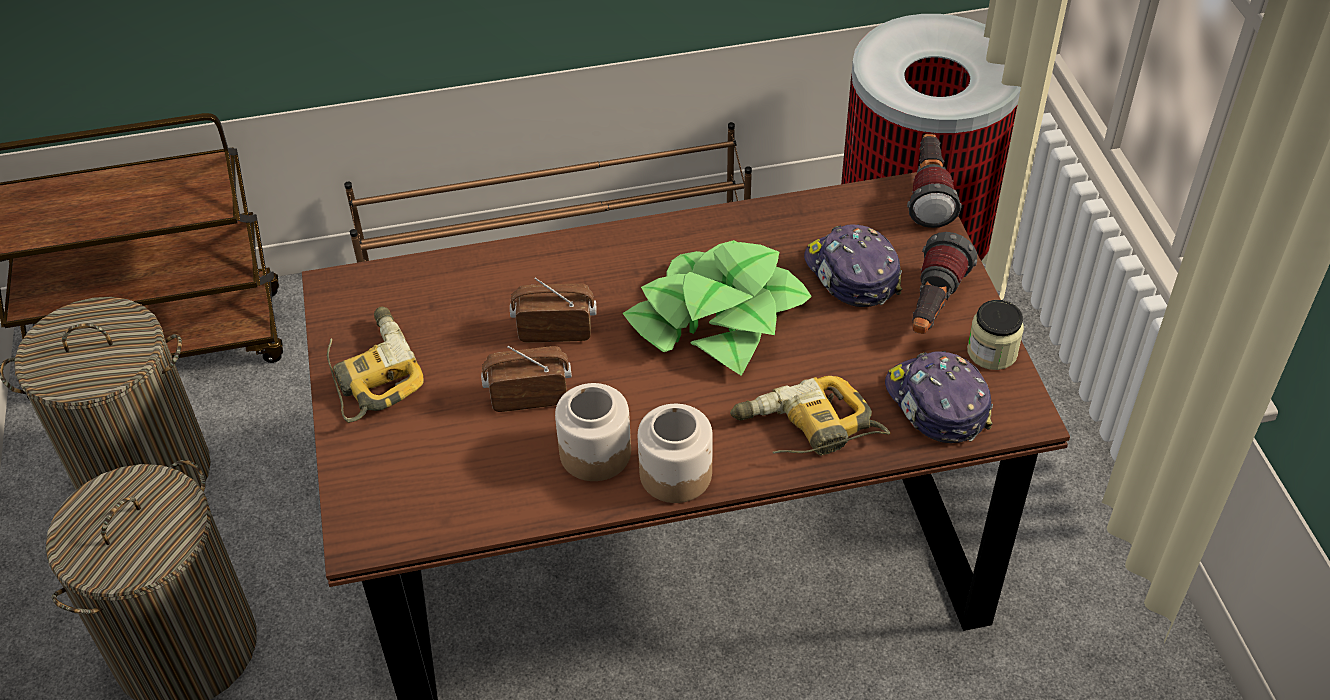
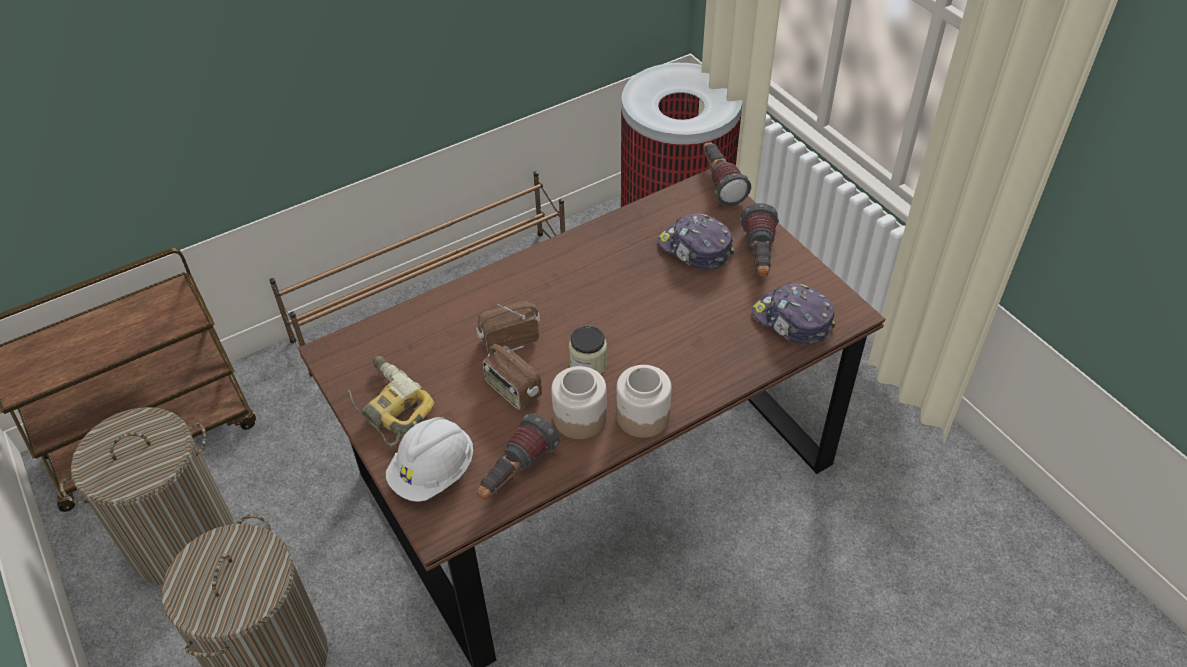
camera: 20 degrees left, 0 degrees up
radio [481,346,572,412] -> radio turned 105 degrees counterclockwise [483,344,542,410]
potted plant [622,240,812,376] -> none
power drill [730,376,890,456] -> none
jar [967,300,1024,370] -> jar moved to [569,326,607,374]
none -> white hard hat [386,417,473,502]
none -> flashlight [477,413,560,500]

